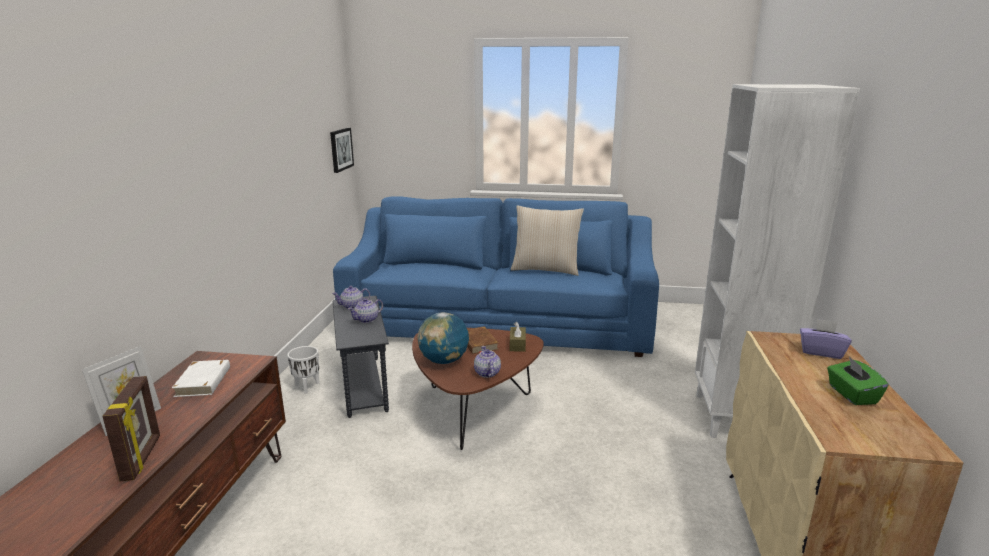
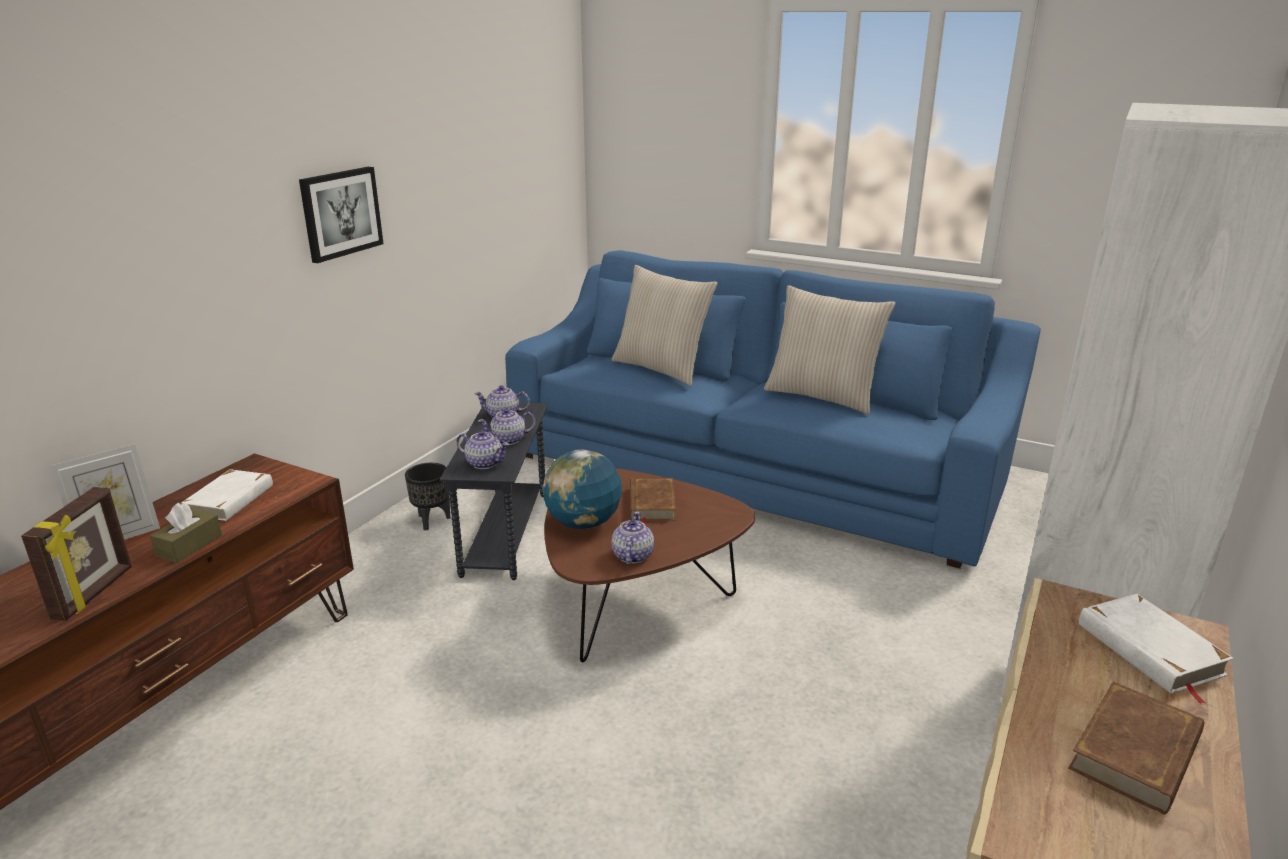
camera: 20 degrees right, 5 degrees up
white planter [287,346,319,394] -> black planter [405,463,450,530]
picture [330,128,354,173] -> picture moved to [299,166,383,263]
brown tissue box [510,322,526,352] -> brown tissue box moved to [150,503,222,563]
purple tissue box [800,319,852,359] -> white book [1079,594,1234,704]
green tissue box [827,357,889,405] -> brown book [1068,682,1204,815]
none -> teapot [456,431,509,469]
none -> beige pillow [612,265,718,386]

